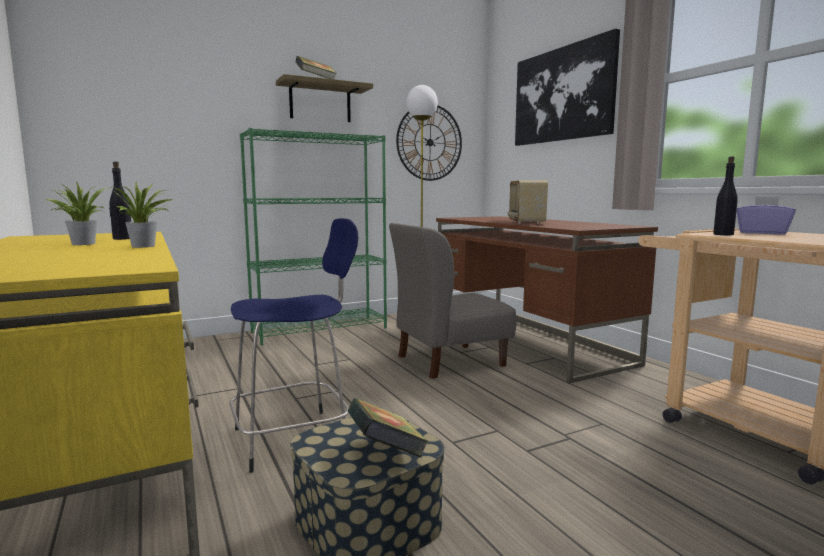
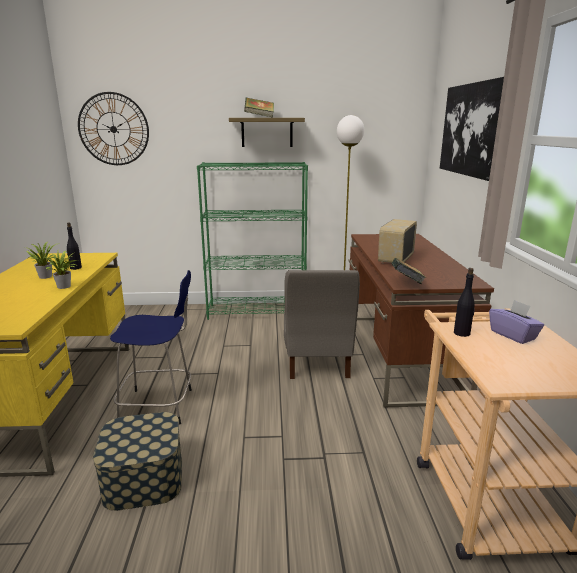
camera: 25 degrees right, 10 degrees up
book [347,398,429,458] -> book moved to [391,258,426,284]
grey chair [389,223,516,379] -> grey chair turned 90 degrees counterclockwise [284,270,360,379]
wall clock [396,105,462,181] -> wall clock moved to [78,92,149,165]

